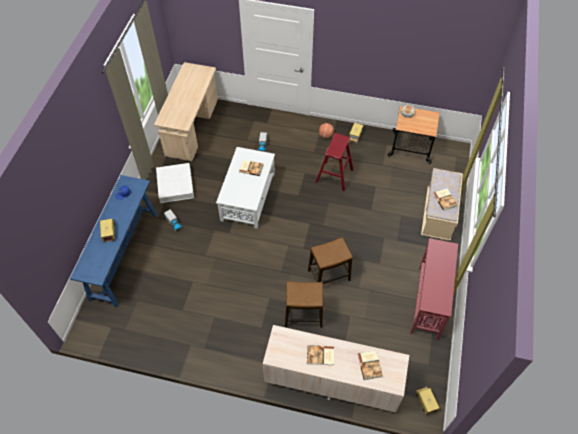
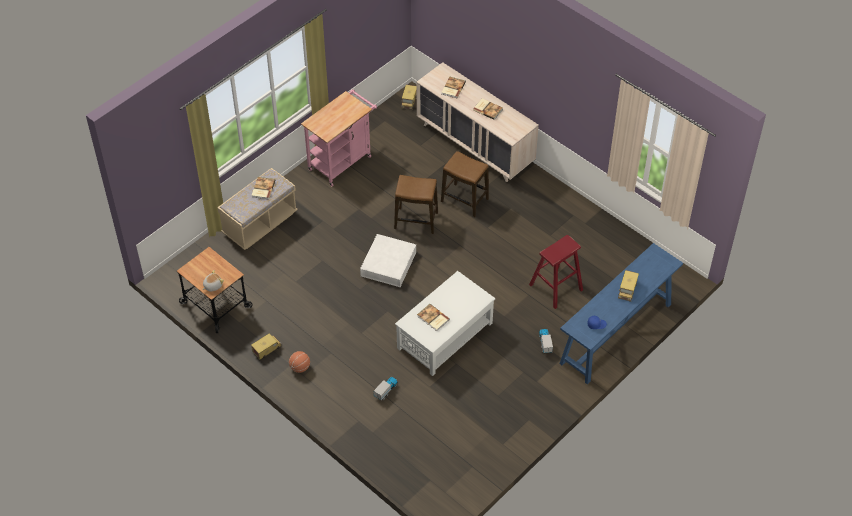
camera: 150 degrees left, 5 degrees down
beige desk [154,62,218,161] -> none
white storage box [156,163,194,203] -> white storage box moved to [360,234,416,287]
red stool [316,133,353,191] -> red stool moved to [529,235,583,309]
red console table [410,238,458,340] -> pink cart [301,89,377,186]

